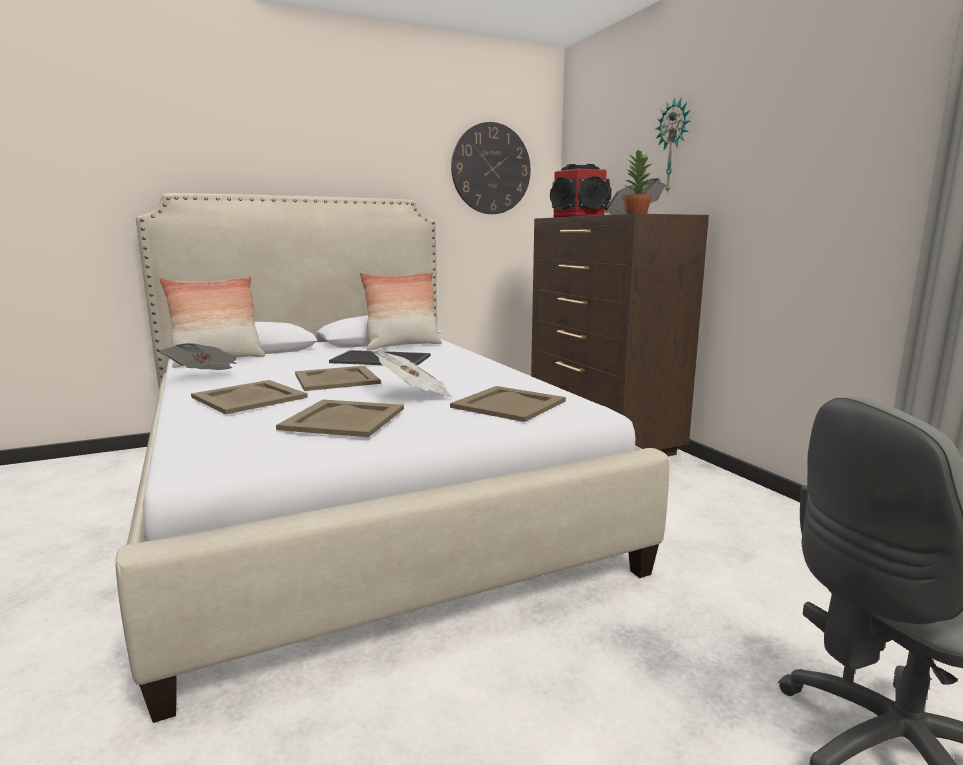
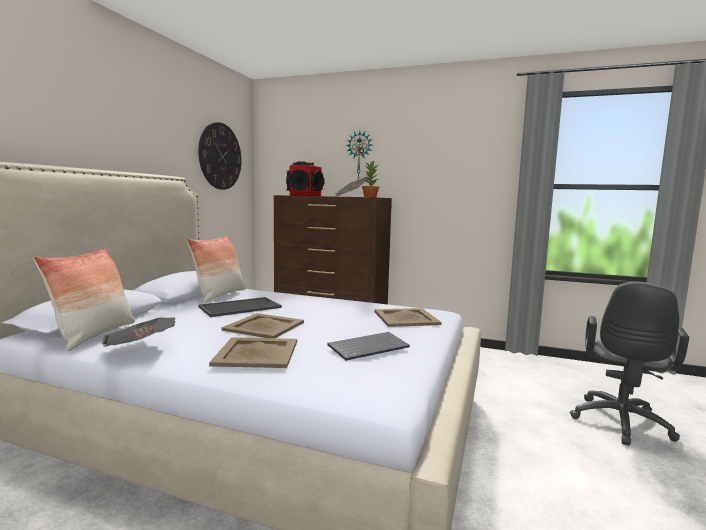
camera: 45 degrees left, 5 degrees down
beige tray [276,400,404,437] -> keyboard [327,332,410,361]
newspaper [372,350,454,398] -> none

